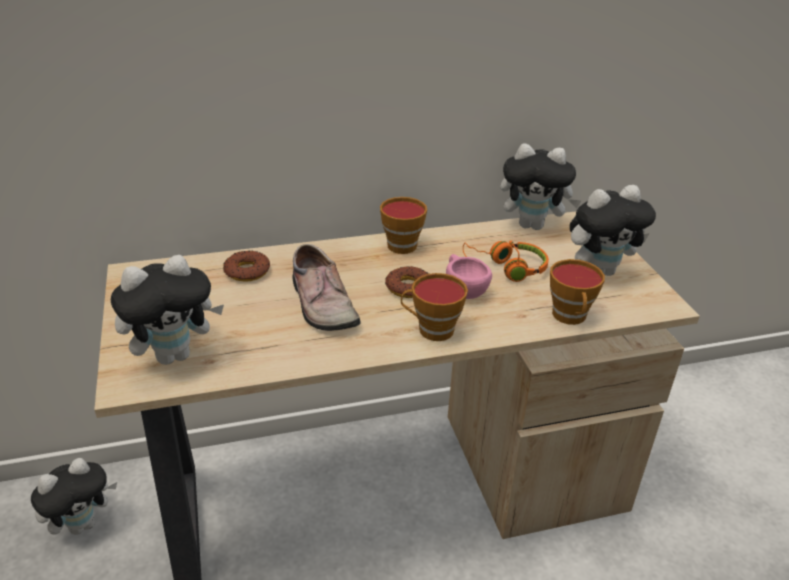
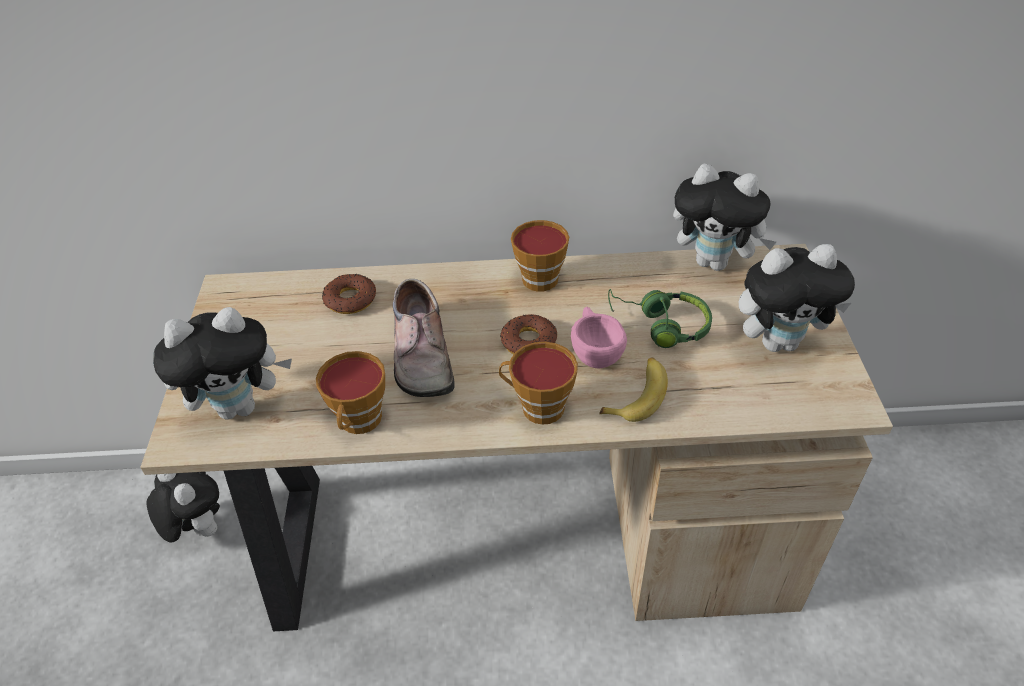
camera: 15 degrees right, 10 degrees up
plush toy [31,458,117,535] -> plush toy turned 105 degrees counterclockwise [147,472,220,542]
orange headphones [463,241,549,282] -> green headphones [608,289,712,348]
cup [550,259,605,325] -> cup moved to [316,351,385,434]
none -> banana [599,357,668,422]

